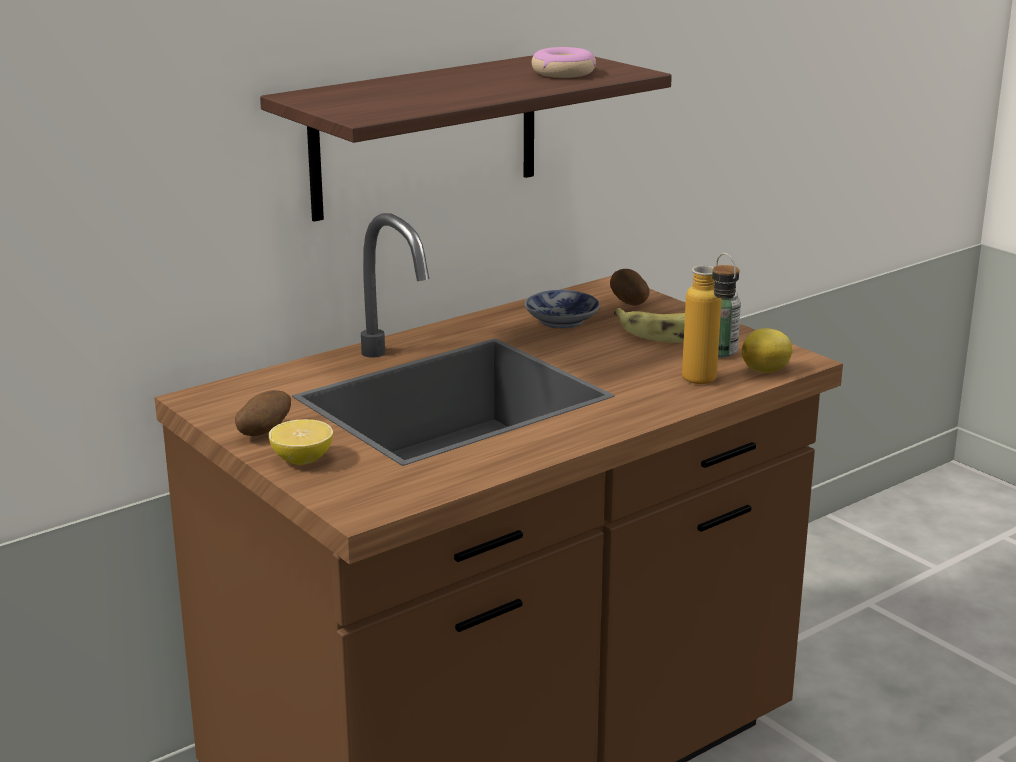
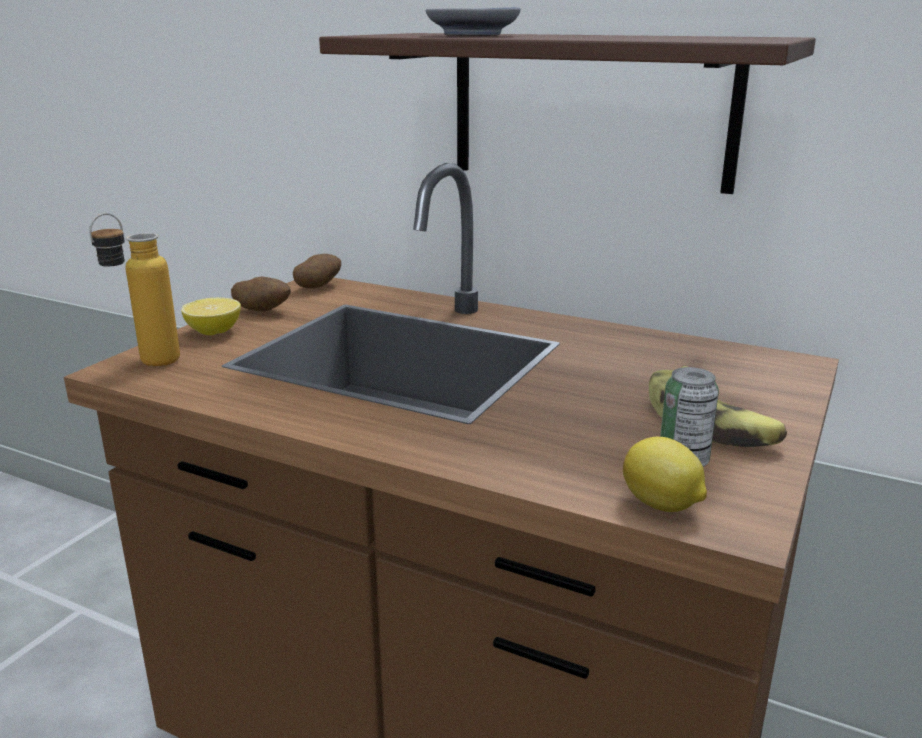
camera: 65 degrees right, 0 degrees up
bowl [525,289,600,328] -> bowl moved to [425,7,521,36]
donut [532,47,596,78] -> none
potato [610,269,650,306] -> potato moved to [293,254,341,288]
bottle [682,253,739,384] -> bottle moved to [89,213,180,366]

